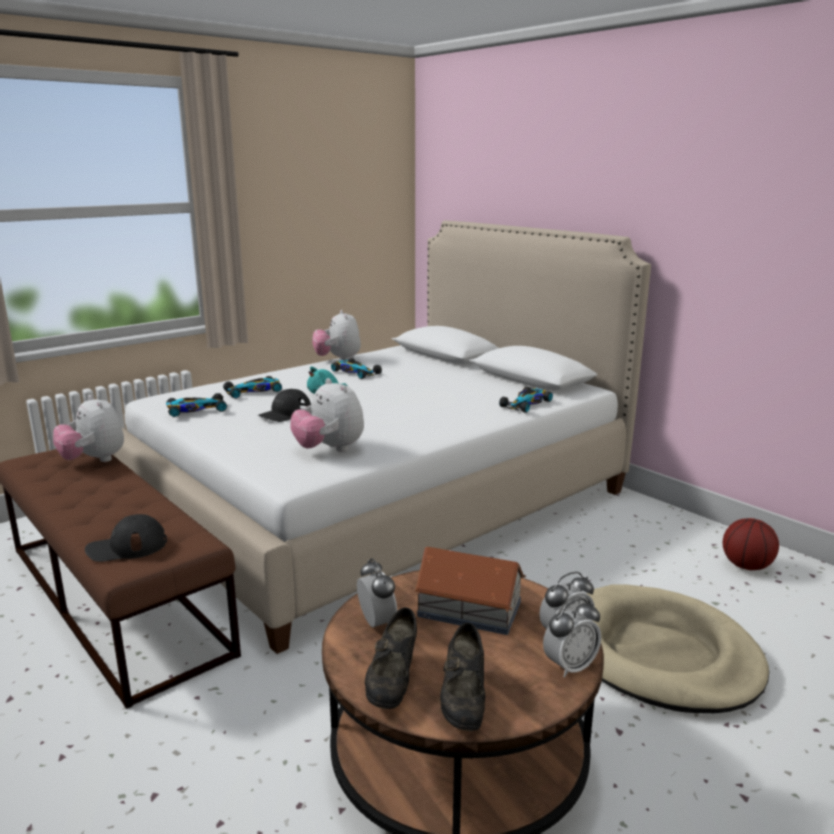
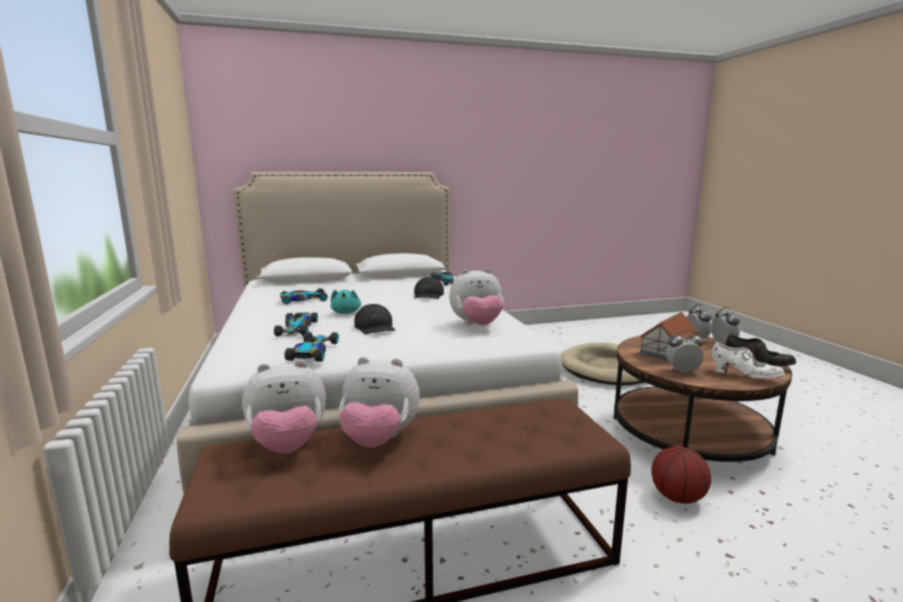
camera: 65 degrees left, 5 degrees down
black cap [85,514,167,562] -> black cap moved to [414,277,444,299]
plush toy [312,310,361,360] -> plush toy moved to [339,357,420,448]
black shoe [365,607,417,709] -> white shoe [711,342,785,378]
basketball [723,518,779,570] -> basketball moved to [651,446,711,504]

